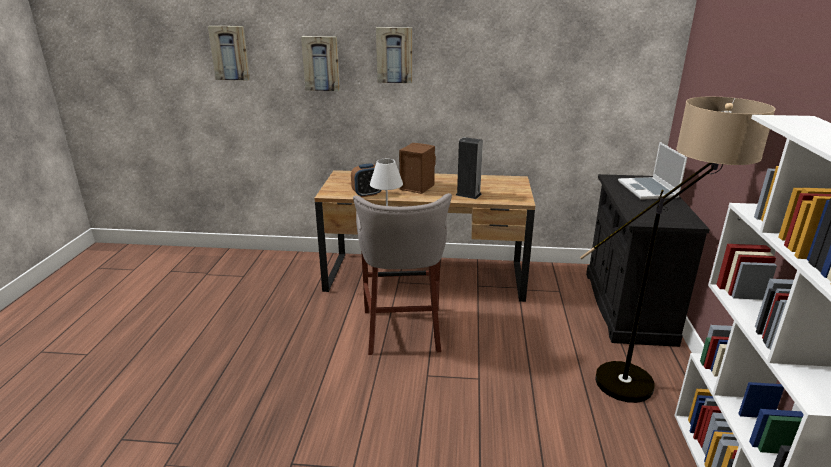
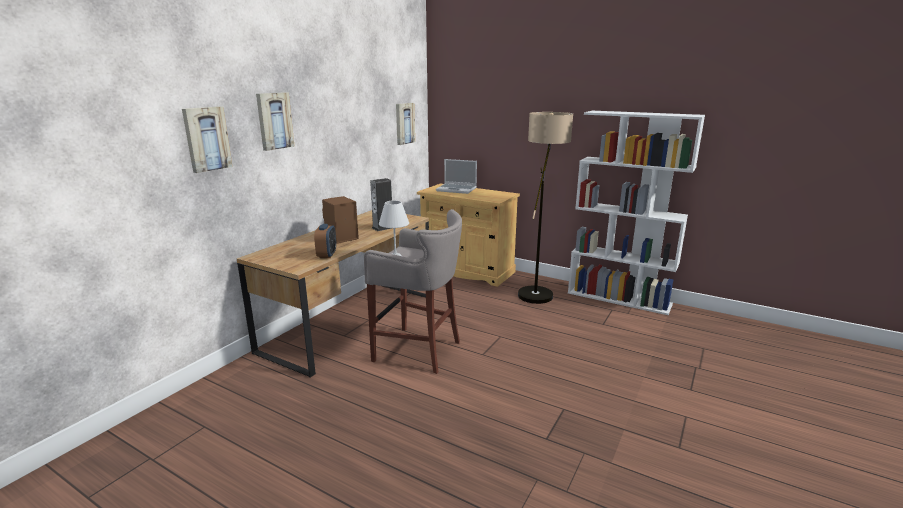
camera: 65 degrees left, 5 degrees down
picture [208,26,250,80] -> picture moved to [396,103,415,145]
black cabinet [586,174,710,347] -> beige cabinet [417,184,520,287]

